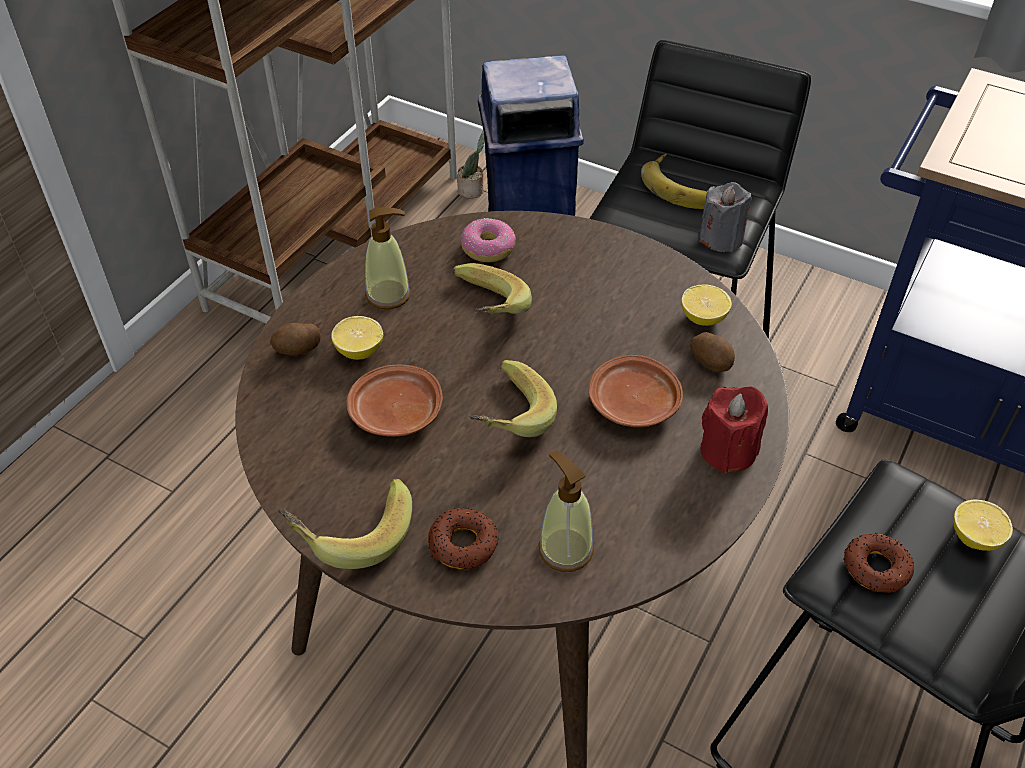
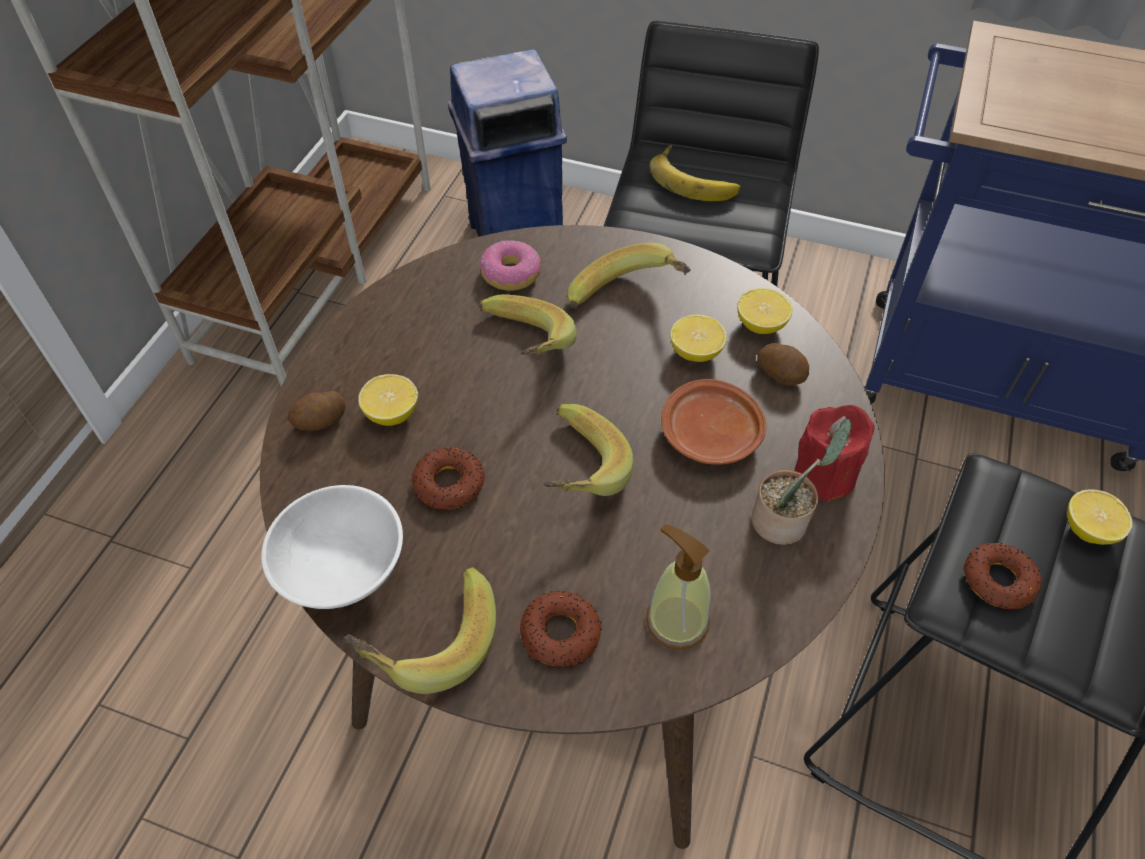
camera: 10 degrees left, 5 degrees up
brown plate [347,365,443,437] -> donut [411,446,485,510]
soap dispenser [365,208,411,310] -> none
potted plant [457,130,485,198] -> potted plant moved to [752,419,851,545]
grey candle [699,182,752,252] -> none
none -> white bowl [261,485,403,609]
none -> banana [567,243,691,309]
none -> lemon [670,314,727,362]

